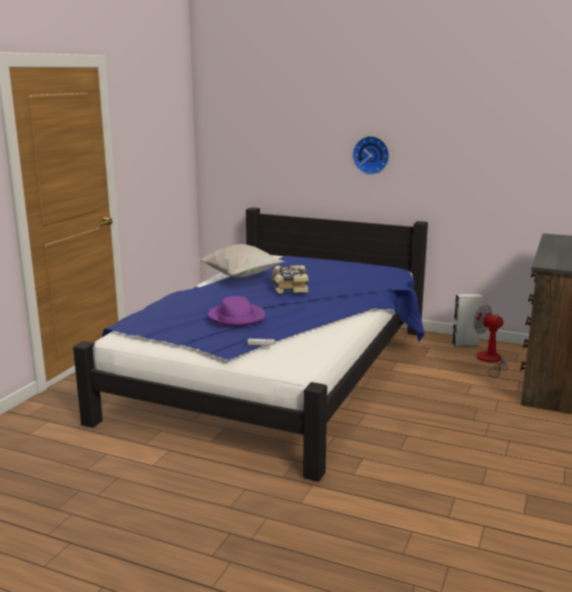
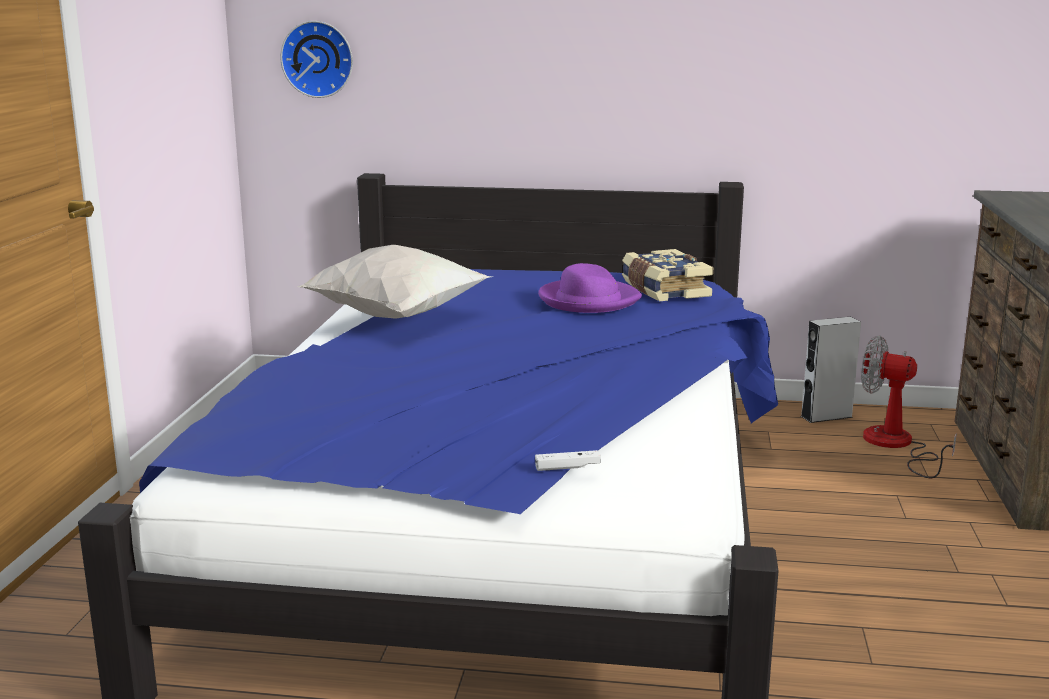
camera: 15 degrees left, 0 degrees up
purple hat [208,296,265,327] -> purple hat moved to [538,263,642,313]
book [272,265,308,293] -> book moved to [622,249,713,301]
wall clock [352,136,389,175] -> wall clock moved to [280,21,353,98]

